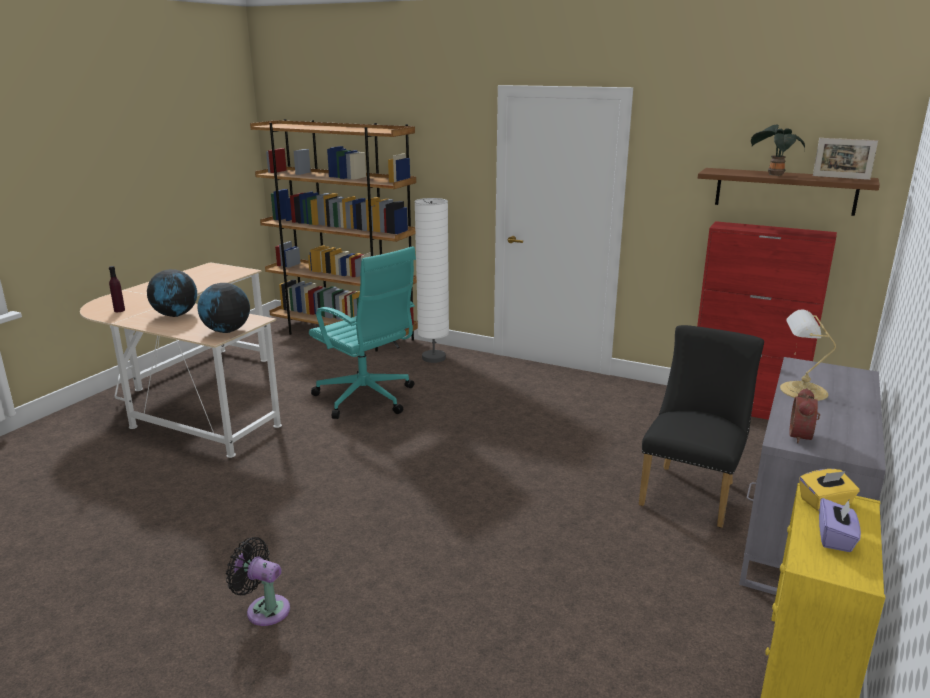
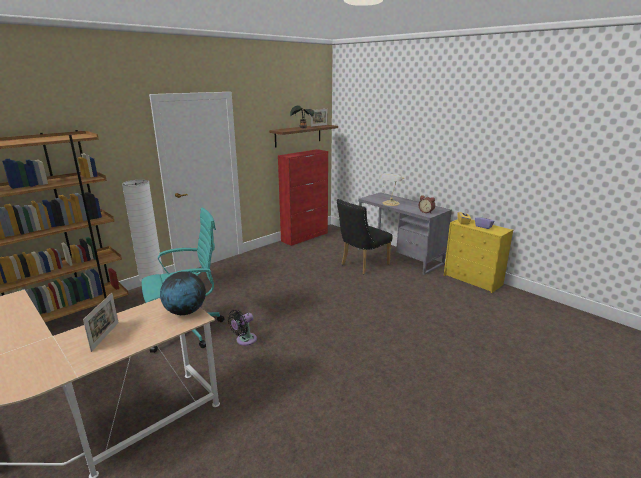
camera: 70 degrees left, 0 degrees up
purple bottle [109,266,125,312] -> none
globe [147,269,197,317] -> picture frame [83,293,119,352]
black fan [226,537,290,626] -> black fan moved to [228,310,257,346]
black chair [639,325,764,528] -> black chair turned 90 degrees counterclockwise [337,199,393,275]

